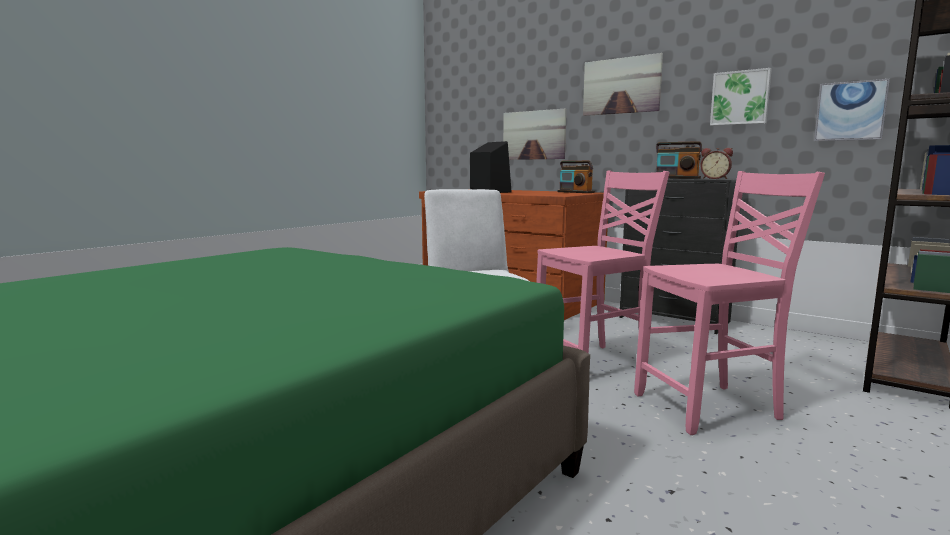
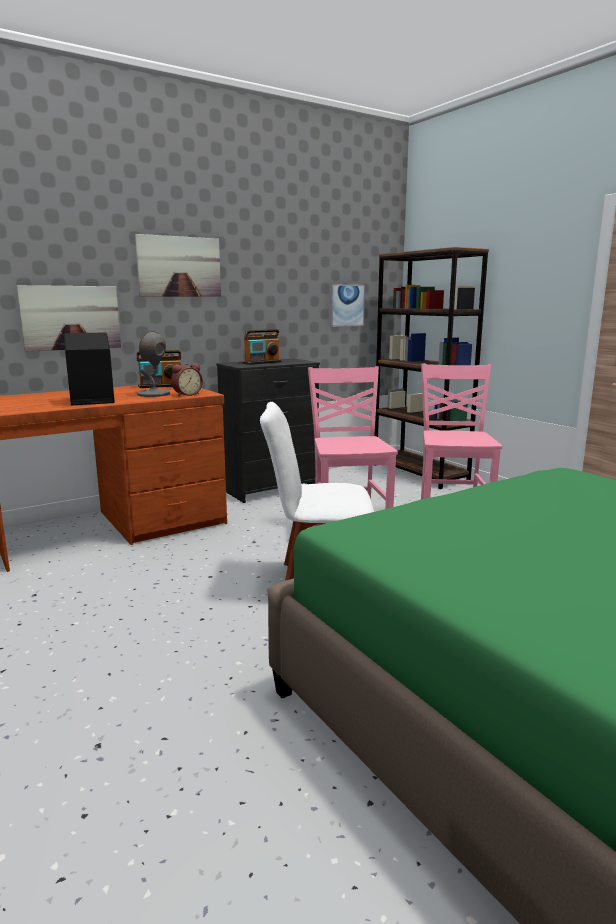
camera: 70 degrees left, 5 degrees up
alarm clock [700,148,733,179] -> alarm clock moved to [171,363,203,396]
picture [710,68,772,126] -> none
none -> grey table lamp [137,331,170,397]

